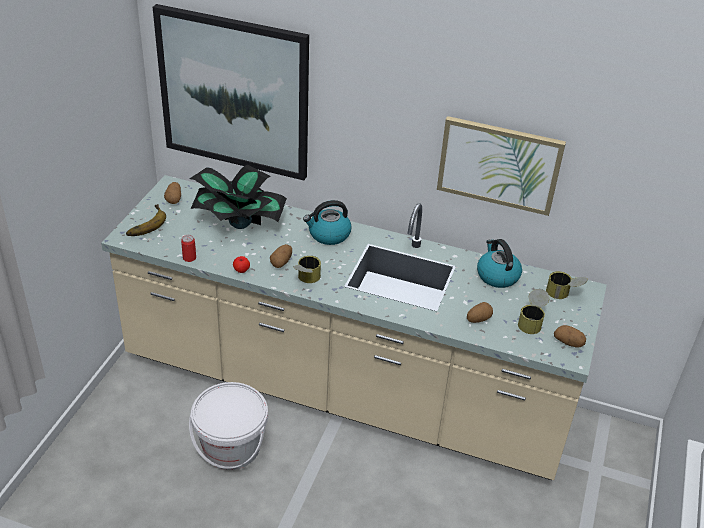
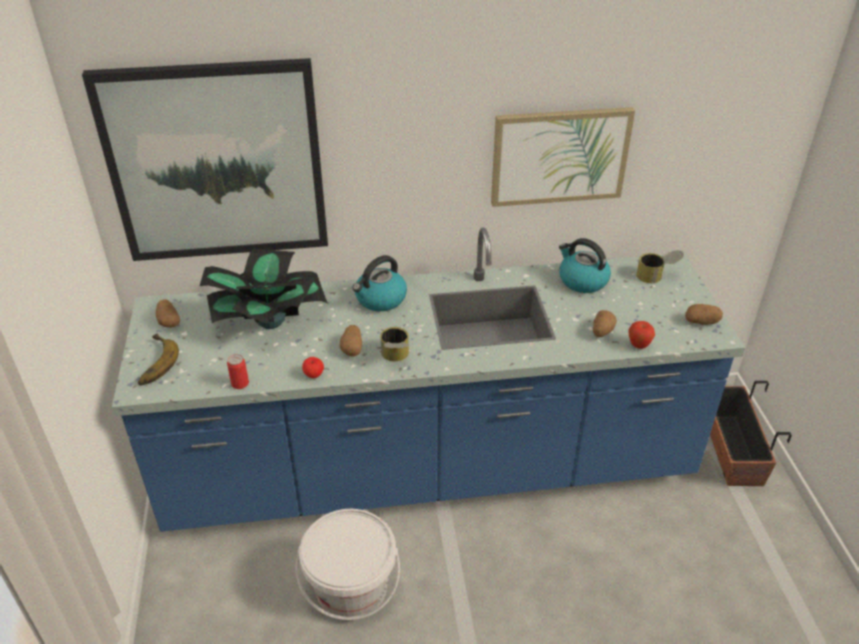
camera: 25 degrees left, 0 degrees up
beige counter [101,175,607,480] -> blue counter [112,227,745,532]
can [518,289,549,334] -> none
none -> apple [629,321,655,349]
none -> planter [710,381,792,486]

